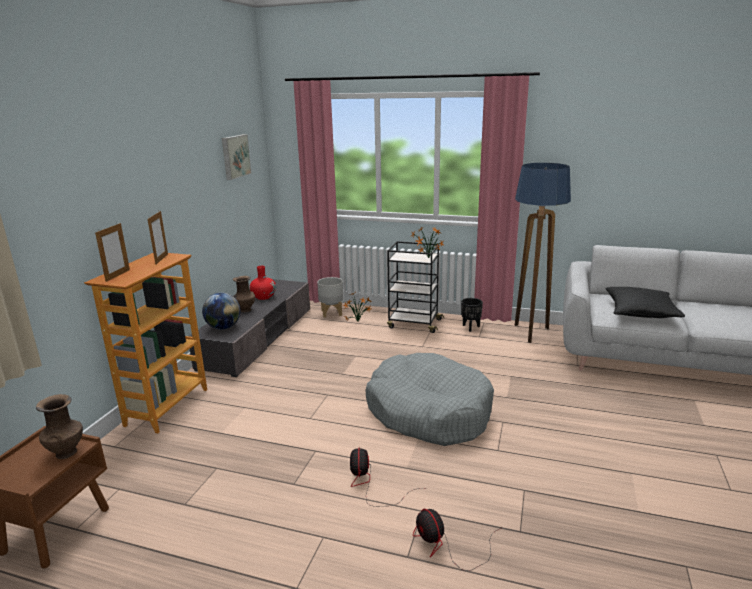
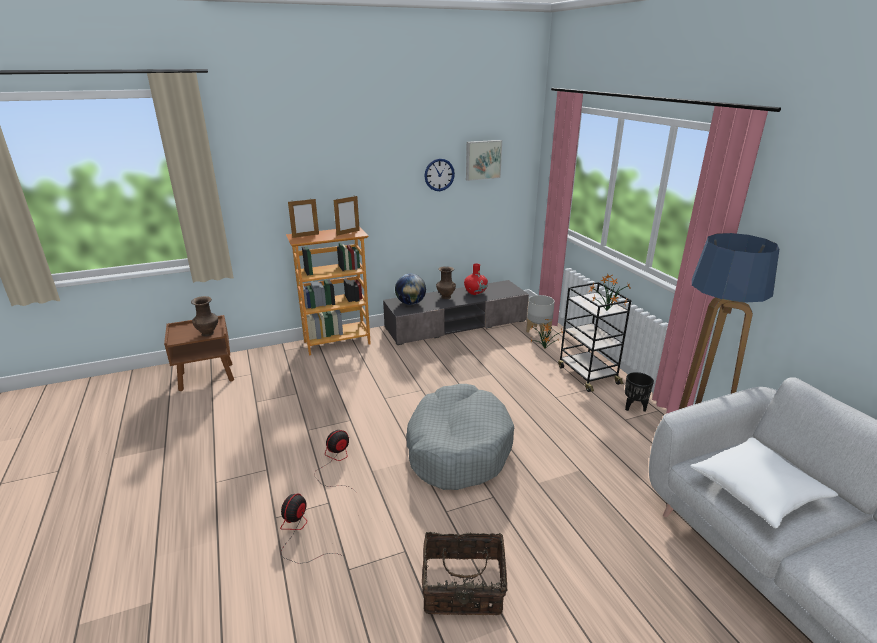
camera: 50 degrees right, 5 degrees up
black pillow [606,287,685,318] -> white pillow [690,437,838,529]
none -> basket [422,532,507,616]
none -> wall clock [424,158,455,191]

